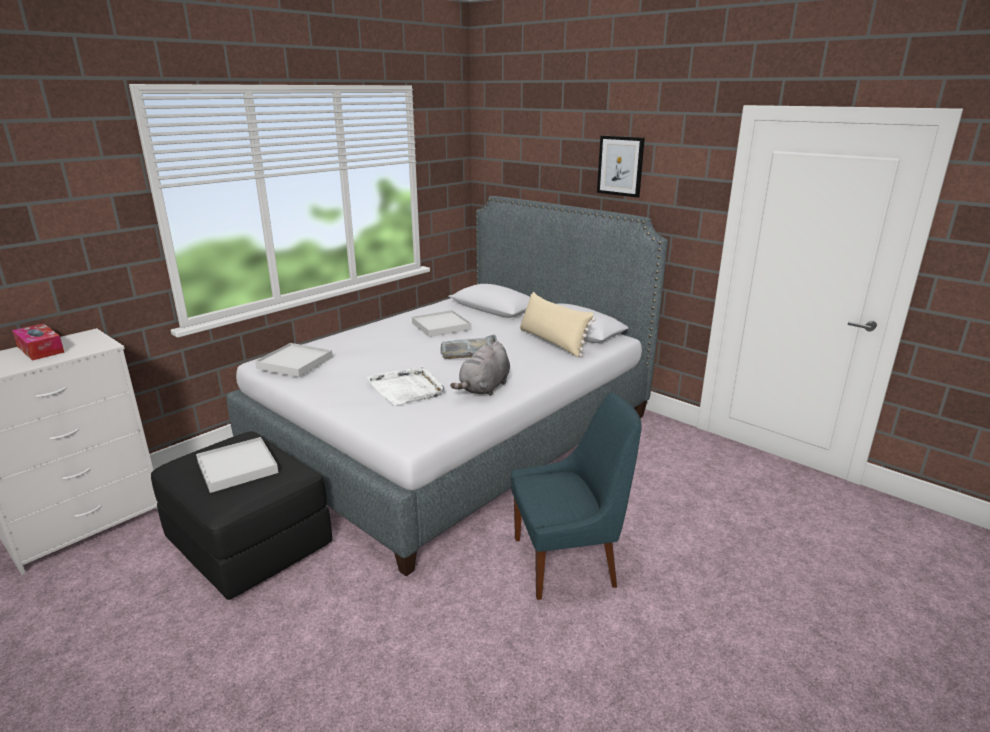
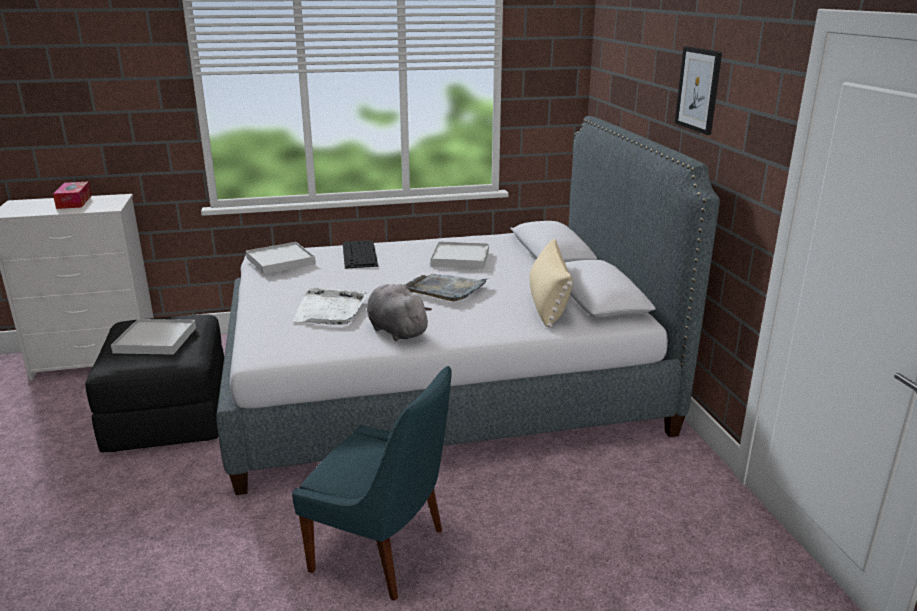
camera: 35 degrees right, 0 degrees up
grey plush toy [450,341,510,396] -> grey plush toy turned 75 degrees clockwise [367,284,432,341]
none -> keyboard [343,240,378,269]

